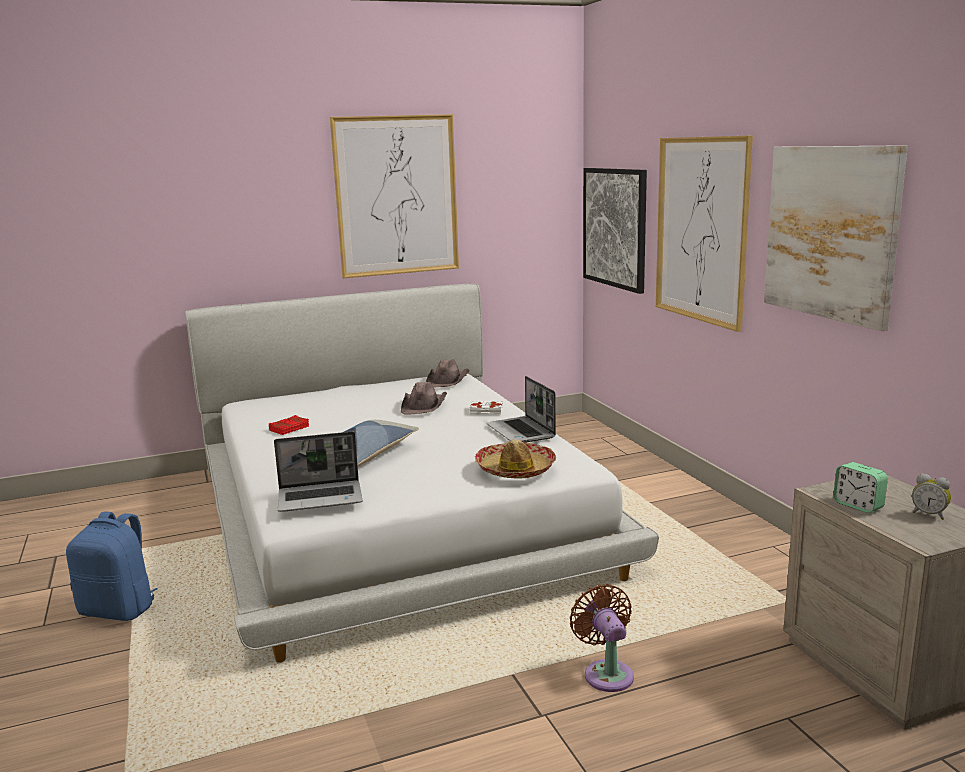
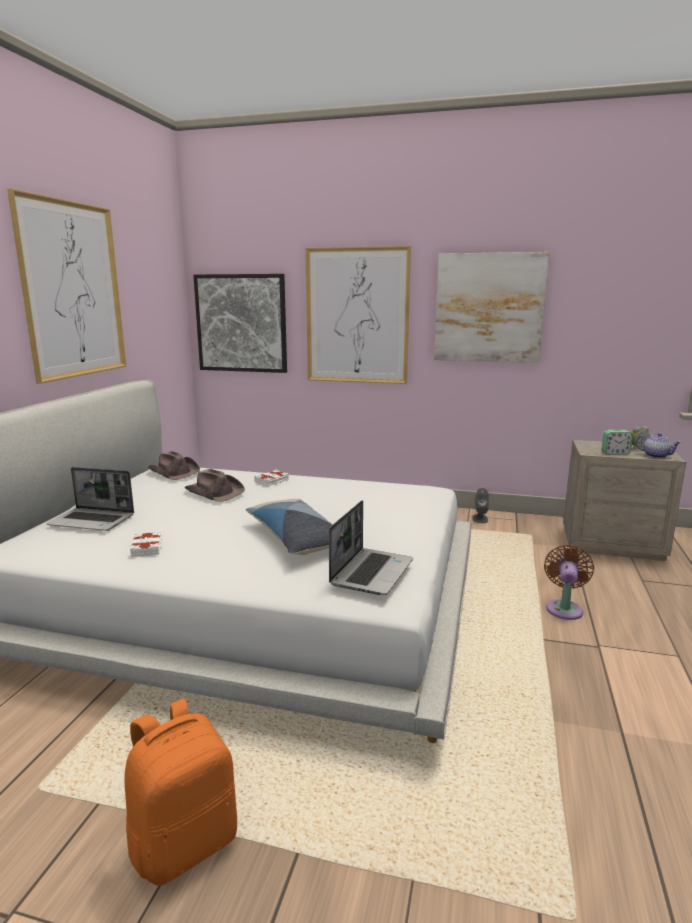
camera: 55 degrees left, 0 degrees up
blue backpack [66,511,157,621] -> orange backpack [124,699,237,886]
red book [268,415,309,435] -> white book [130,531,162,557]
hat [475,439,556,479] -> none
laptop [486,376,556,442] -> laptop moved to [47,467,134,531]
brown fan [570,584,634,692] -> brown fan turned 90 degrees clockwise [544,545,594,620]
none -> grey speaker [472,488,489,523]
none -> teapot [636,433,682,458]

